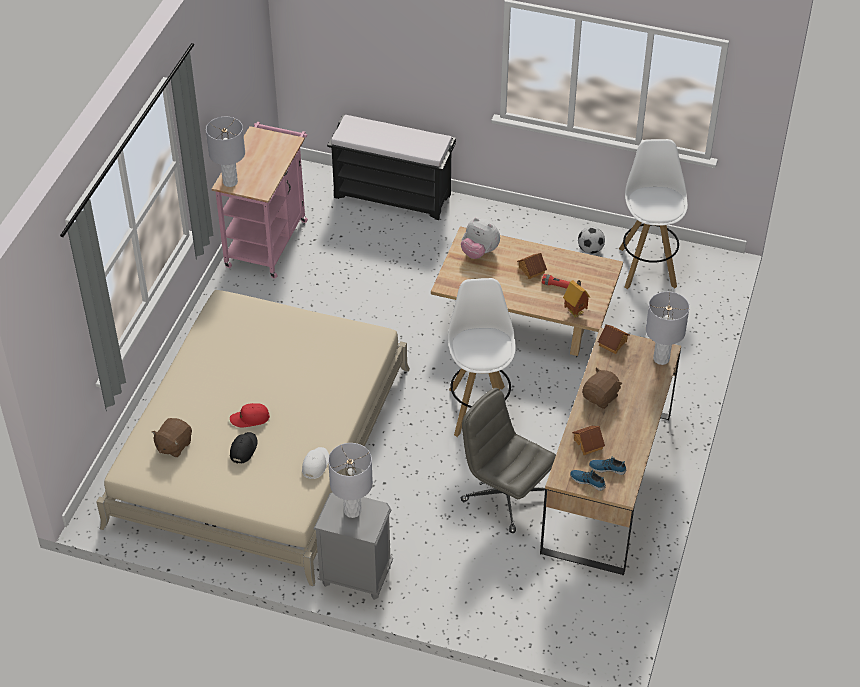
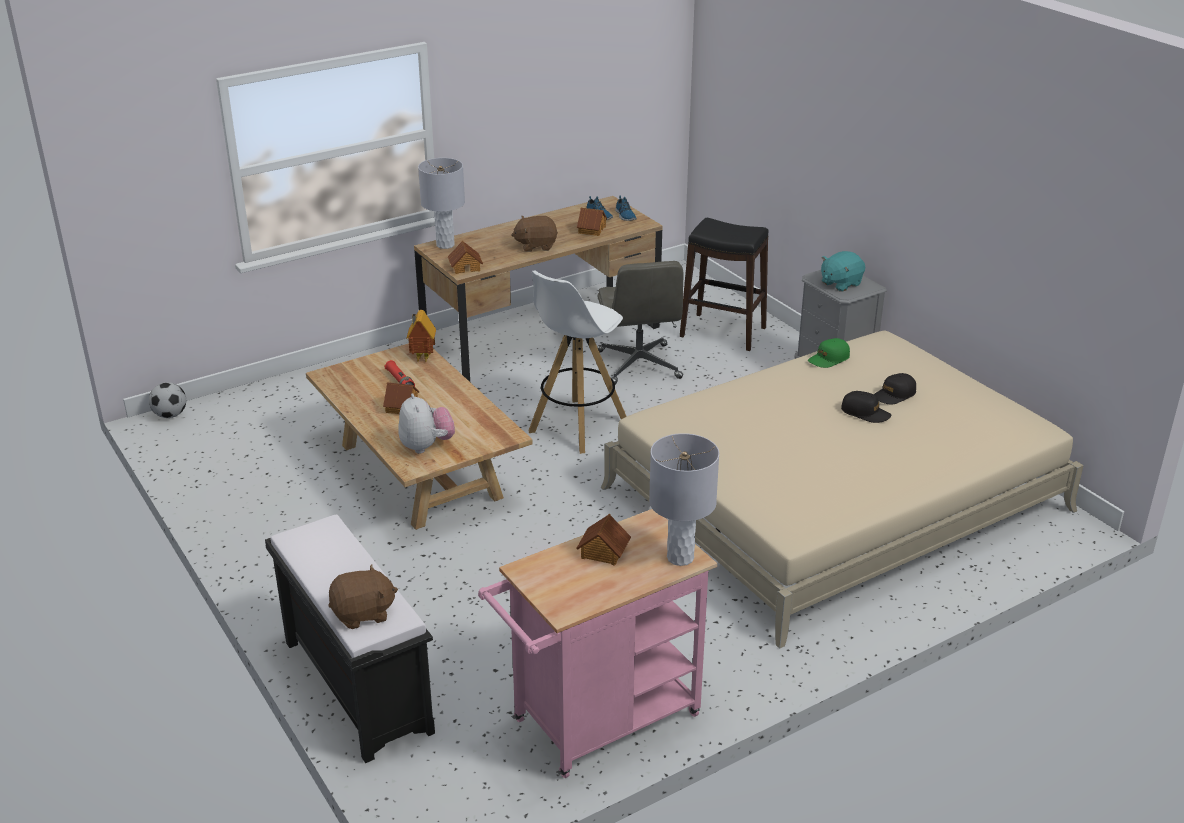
camera: 140 degrees left, 15 degrees down
brown plush toy [152,418,192,457] -> brown plush toy moved to [329,564,398,629]
red cap [230,403,270,427] -> black cap [841,391,892,423]
white cap [302,447,329,479] -> green cap [808,338,850,368]
grey table lamp [328,443,373,518] -> turquoise plush toy [821,251,865,292]
football [578,227,605,254] -> football moved to [149,382,186,418]
white stool [619,139,688,289] -> none
none -> toy house [577,514,631,566]
none -> black stool [680,218,769,351]

